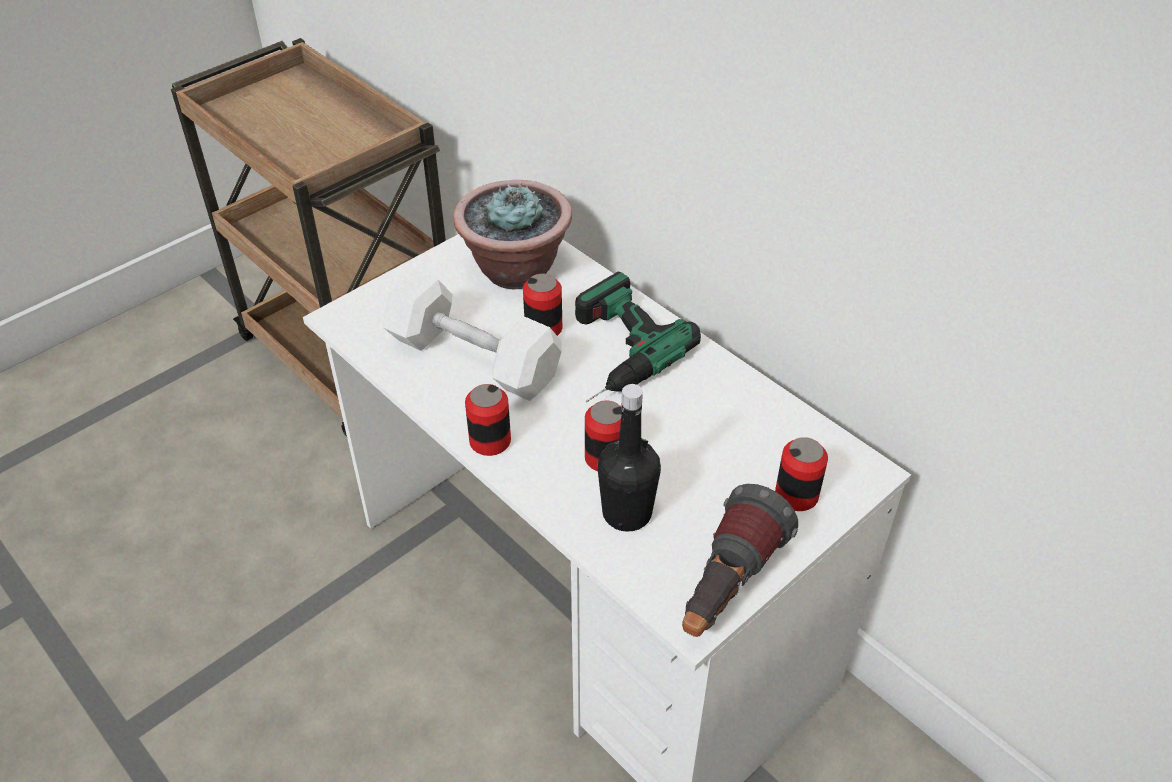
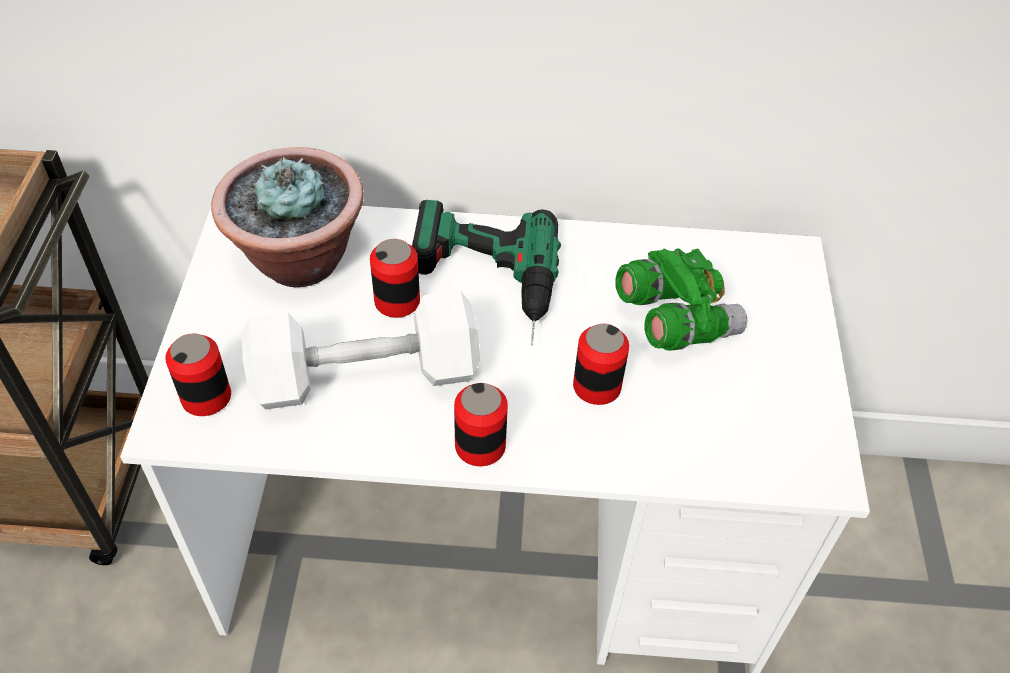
camera: 45 degrees left, 5 degrees up
black bottle [597,384,661,532] -> none
flashlight [682,484,798,637] -> none
can [775,437,828,511] -> can moved to [165,333,231,416]
none -> green binoculars [615,248,747,351]

